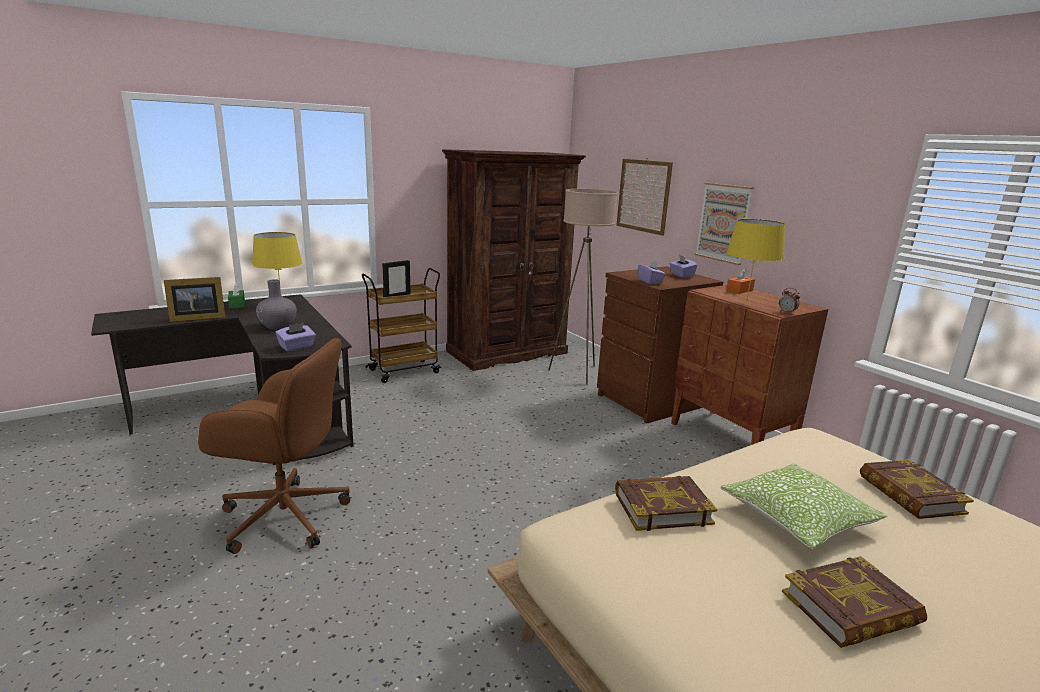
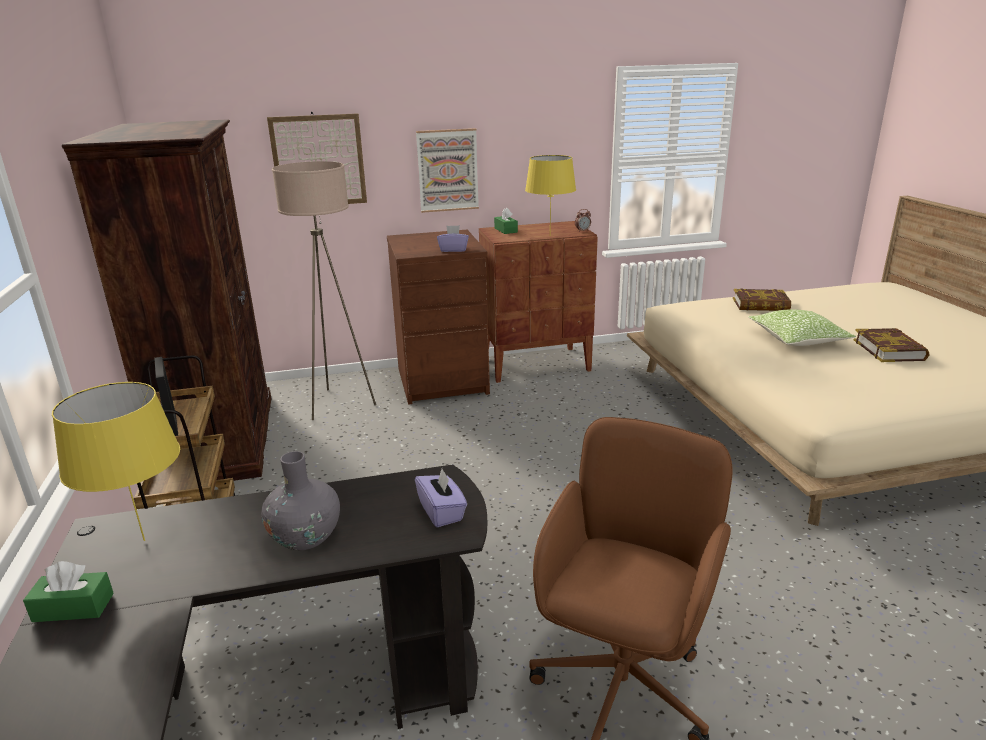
camera: 70 degrees left, 5 degrees up
picture frame [164,277,225,322] -> none
book [615,476,717,531] -> none
purple tissue box [670,255,697,278] -> none
orange tissue box [726,268,755,294] -> green tissue box [494,207,518,234]

